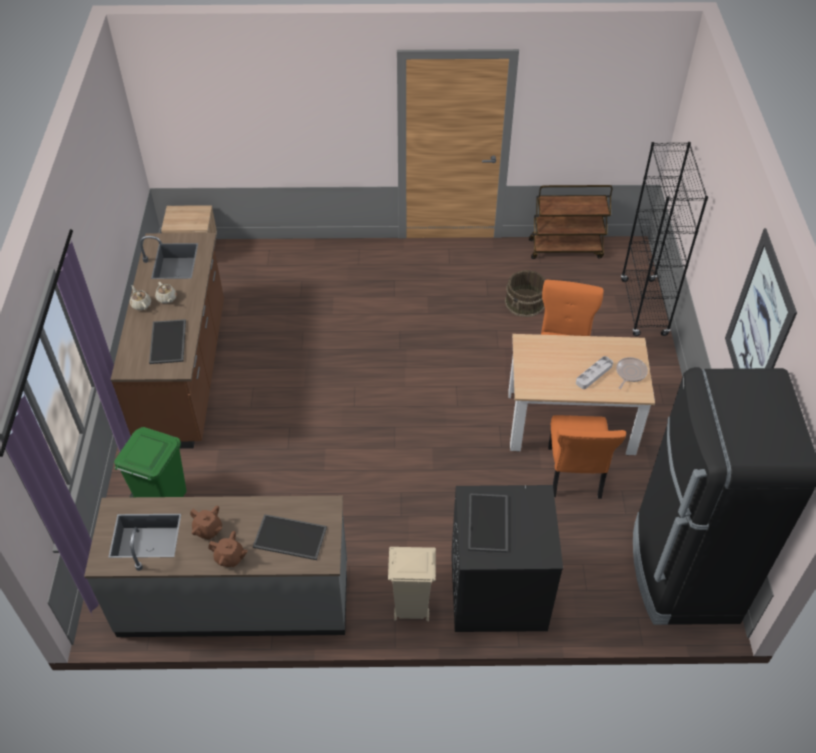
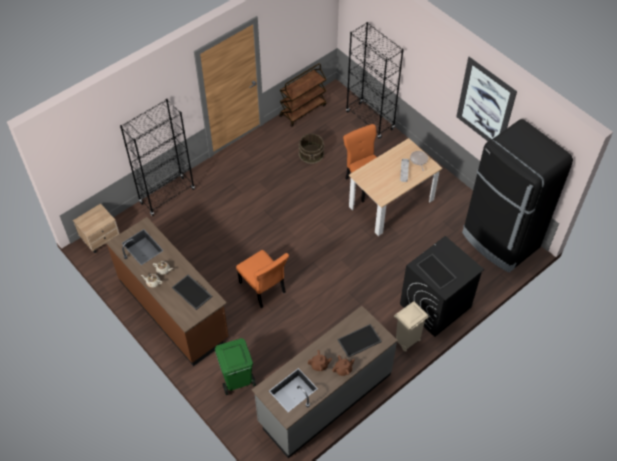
camera: 40 degrees left, 5 degrees up
orange chair [548,415,626,499] -> orange chair moved to [236,250,289,308]
none -> black bookcase [120,99,195,216]

